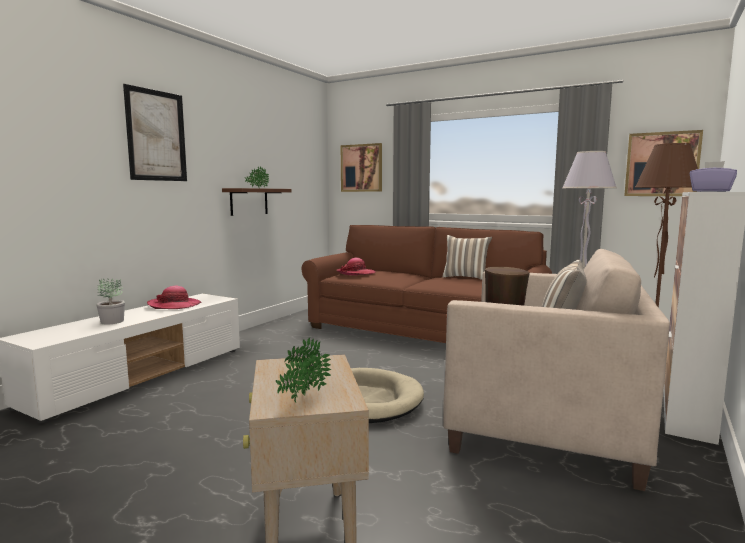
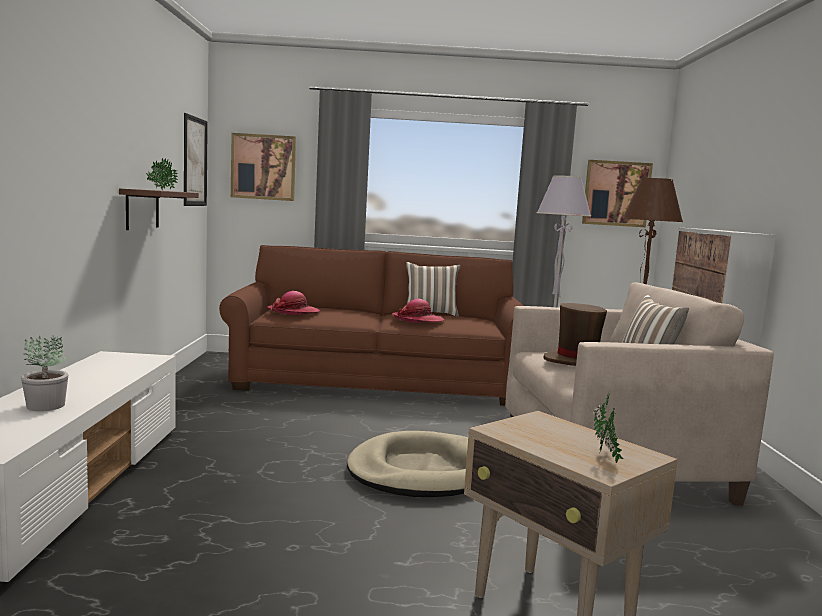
camera: 30 degrees left, 0 degrees up
picture [123,84,187,181] -> picture moved to [184,113,208,206]
hat [147,286,201,309] -> hat moved to [392,299,444,323]
purple tissue box [690,161,737,192] -> none

